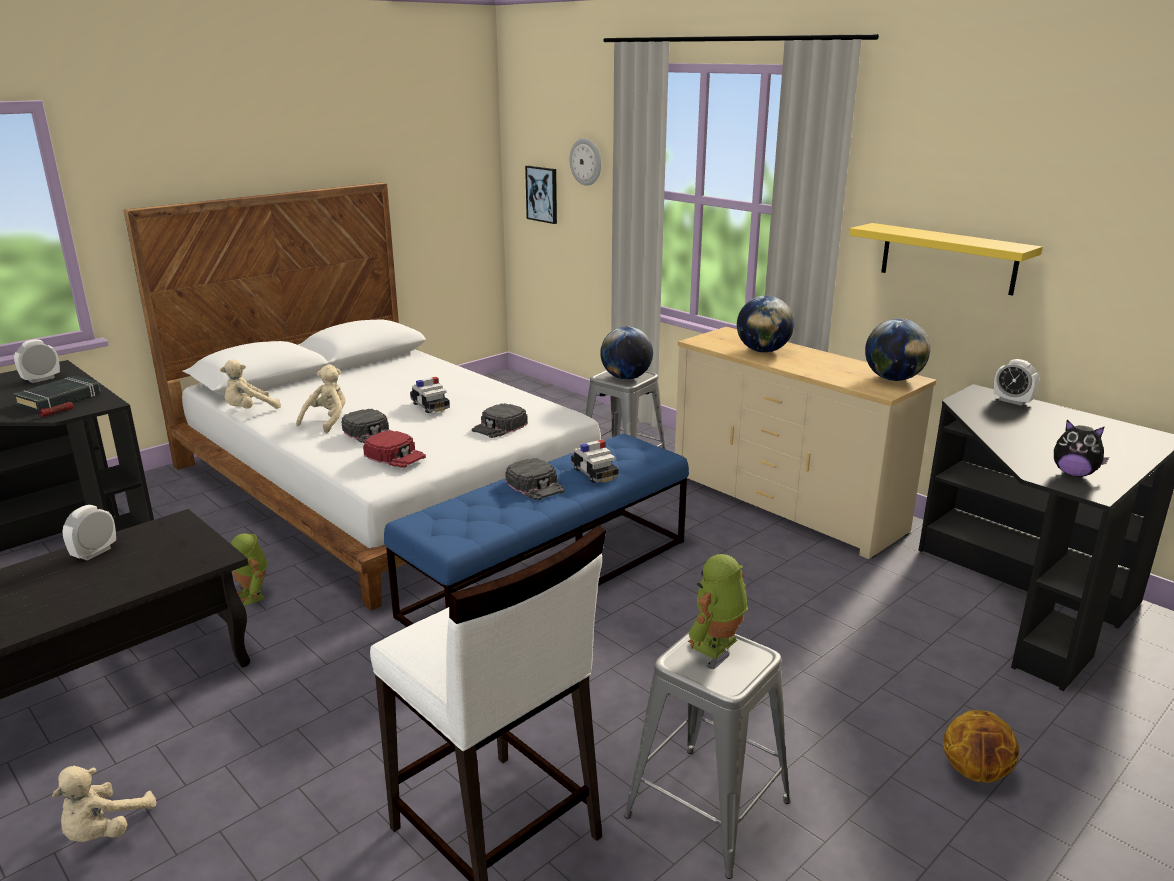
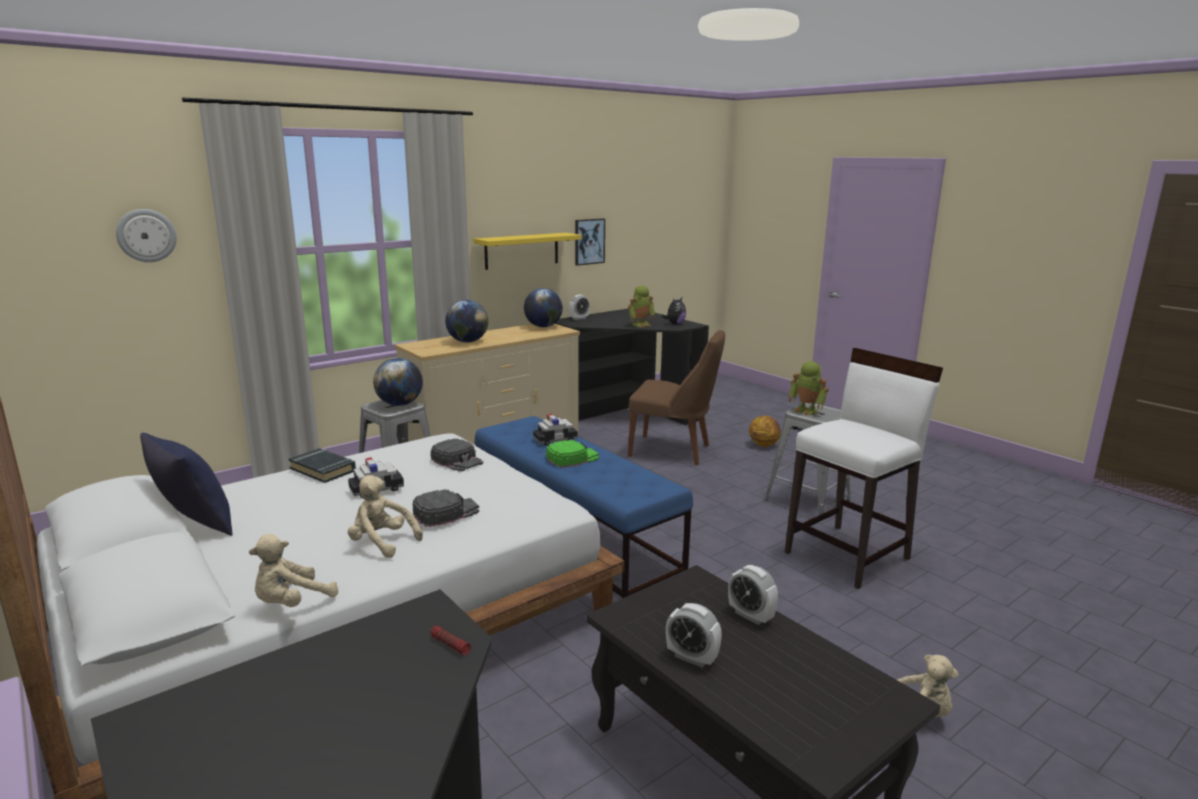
camera: 85 degrees left, 5 degrees down
black book [13,375,101,412] -> black book moved to [289,448,356,483]
alarm clock [14,339,60,383] -> alarm clock moved to [728,565,778,625]
beige plush toy [220,359,281,409] -> beige plush toy turned 75 degrees clockwise [249,534,338,607]
toy robot [231,533,267,605] -> toy robot moved to [628,286,655,328]
red cap [363,430,426,468] -> none
black cap [505,458,565,500] -> green cap [546,440,599,468]
picture [525,166,557,224] -> picture moved to [575,218,605,266]
none -> blue pillow [140,433,232,536]
none -> brown chair [628,330,725,465]

